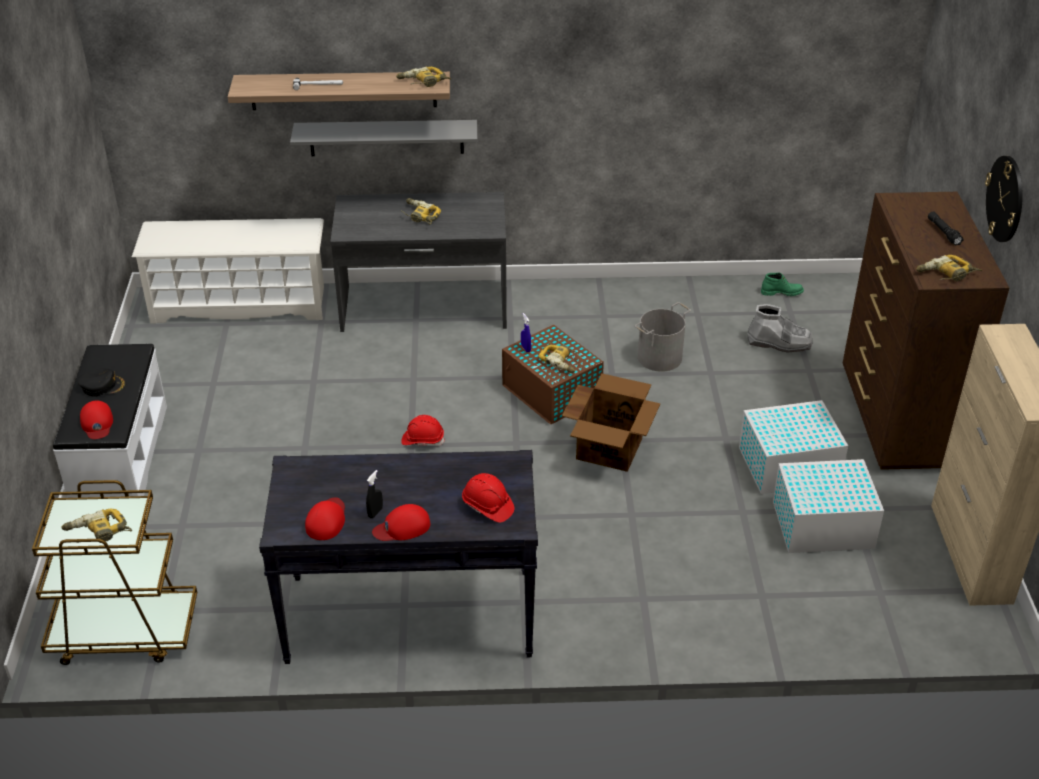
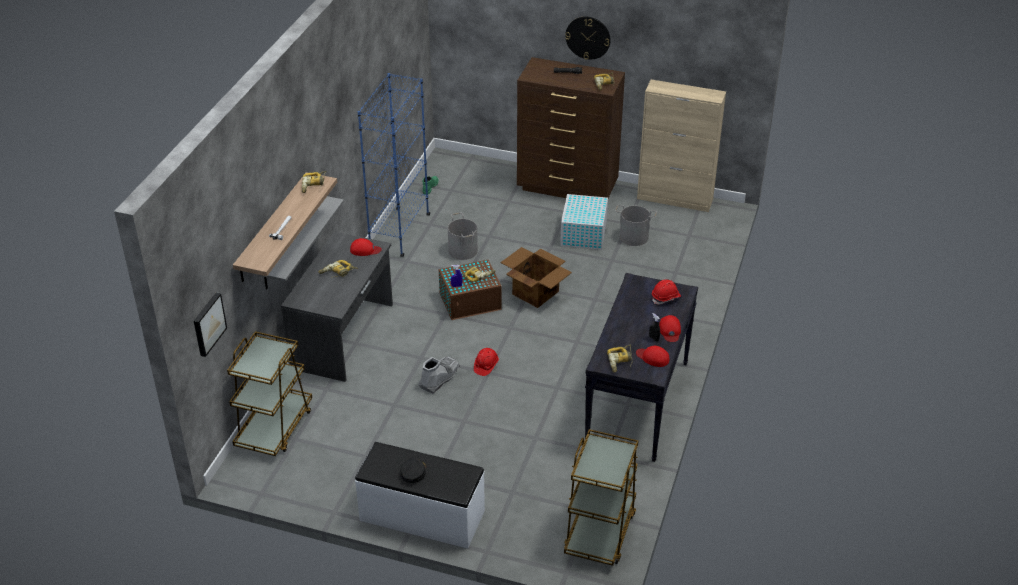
camera: 70 degrees left, 0 degrees up
power drill [61,509,132,543] -> power drill moved to [607,345,632,373]
red cap [80,400,113,439] -> red cap moved to [350,238,382,256]
white shoe rack [132,218,324,323] -> brown cart [227,331,312,456]
grey boot [748,304,813,352] -> grey boot moved to [419,357,460,394]
white storage box [773,459,884,553] -> grey bucket [615,205,657,246]
none -> picture [194,292,227,357]
none -> blue bookcase [358,73,430,257]

